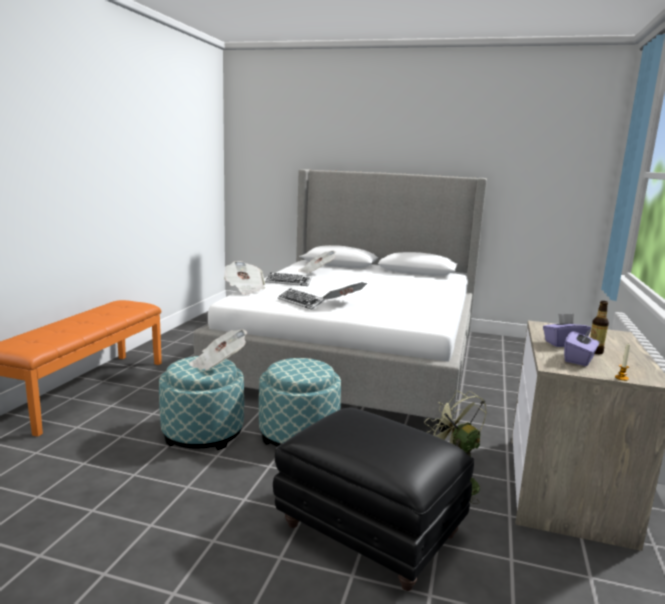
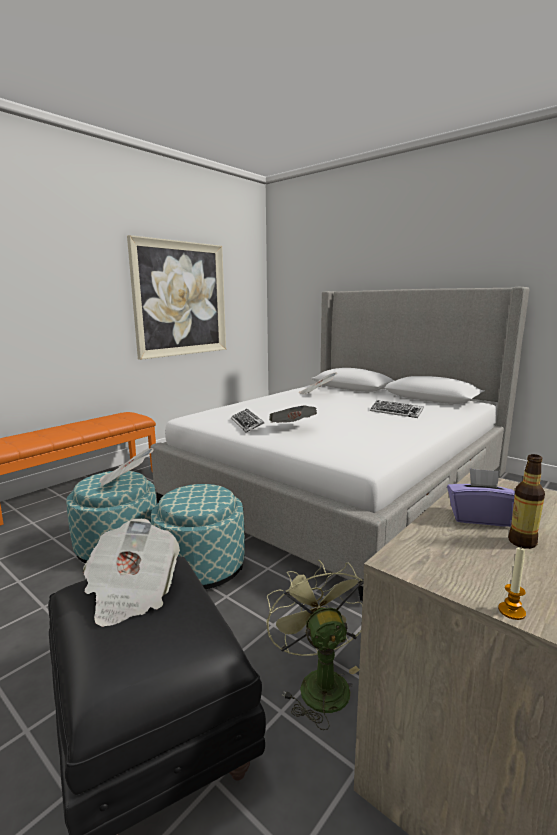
camera: 25 degrees right, 0 degrees up
newspaper [224,261,265,294] -> newspaper moved to [83,519,180,627]
keyboard [265,272,312,286] -> keyboard moved to [370,400,424,418]
purple tissue box [564,328,600,366] -> none
none -> picture [127,235,226,360]

